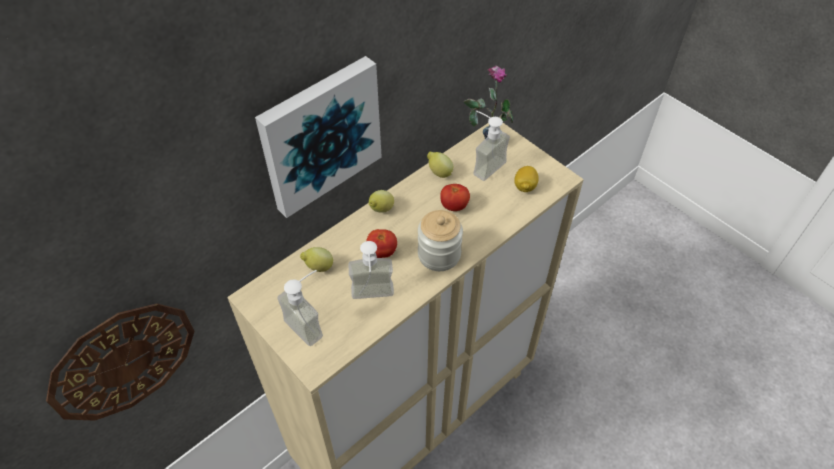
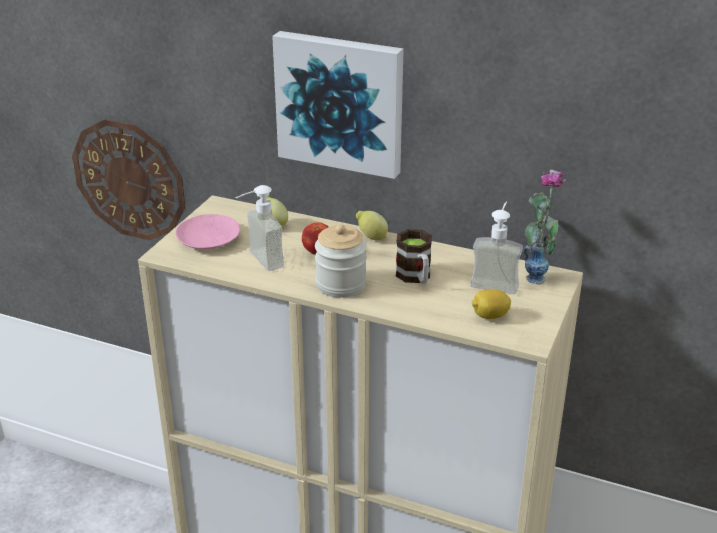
camera: 65 degrees right, 20 degrees down
soap dispenser [277,270,323,346] -> pink plate [176,214,240,249]
lemon [427,152,453,178] -> none
tomato [440,184,470,211] -> mug [396,229,432,283]

